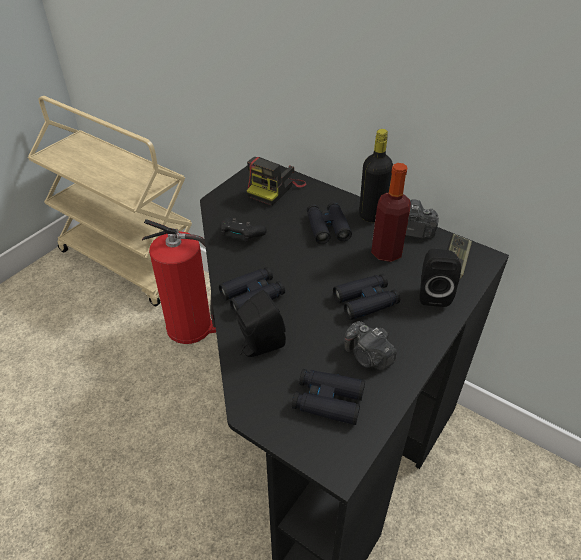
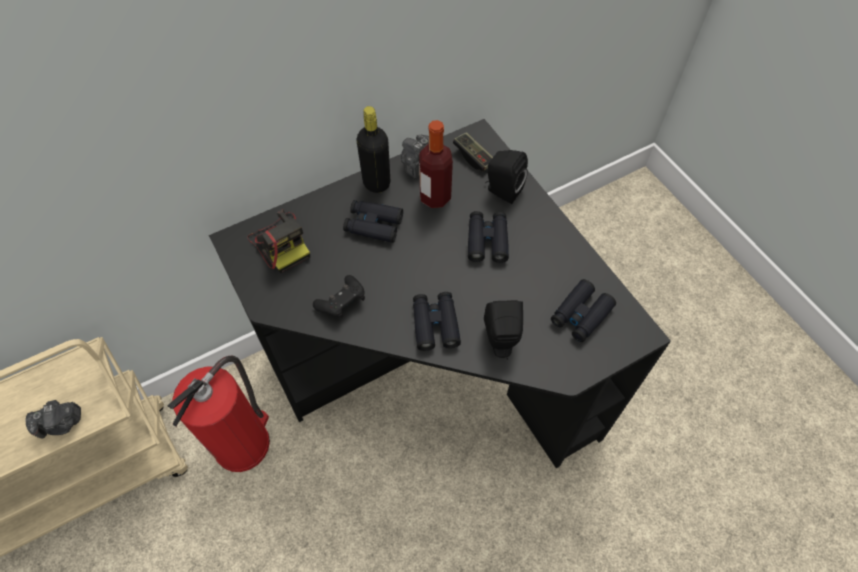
camera: 65 degrees left, 15 degrees up
camera [344,321,397,370] -> camera moved to [25,400,81,438]

